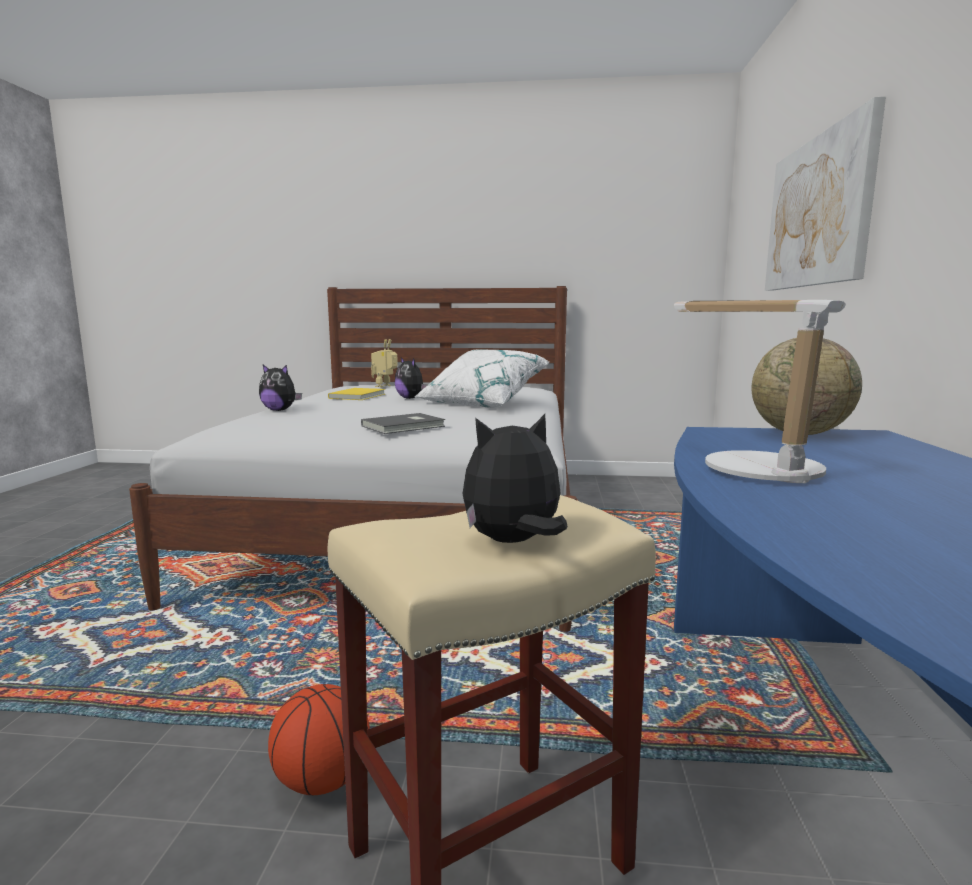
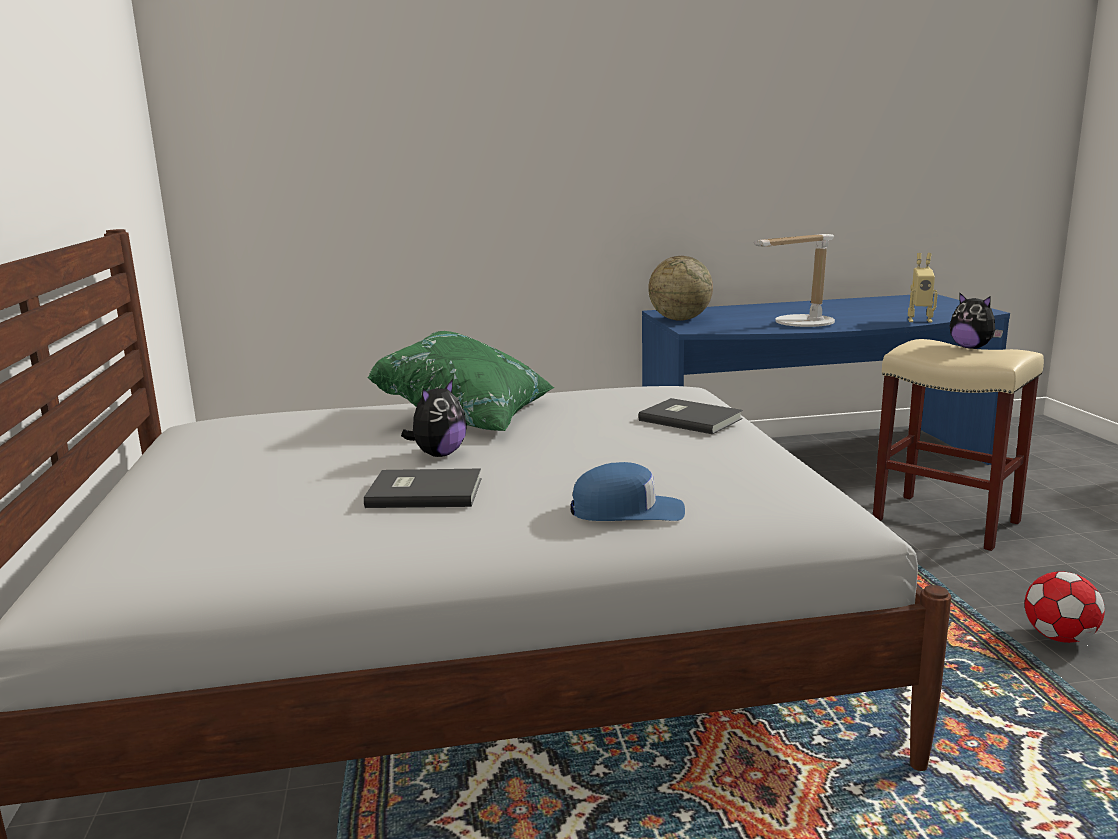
camera: 105 degrees left, 5 degrees up
plush toy [259,365,302,411] -> blue cap [571,462,685,521]
basketball [268,684,370,795] -> none
yellow book [328,388,385,400] -> grey book [364,468,481,508]
toy robot [371,339,398,387] -> toy robot moved to [908,253,938,323]
white pillow [414,349,549,408] -> green pillow [367,331,555,431]
picture [765,97,886,291] -> none
none -> football [1025,571,1105,643]

